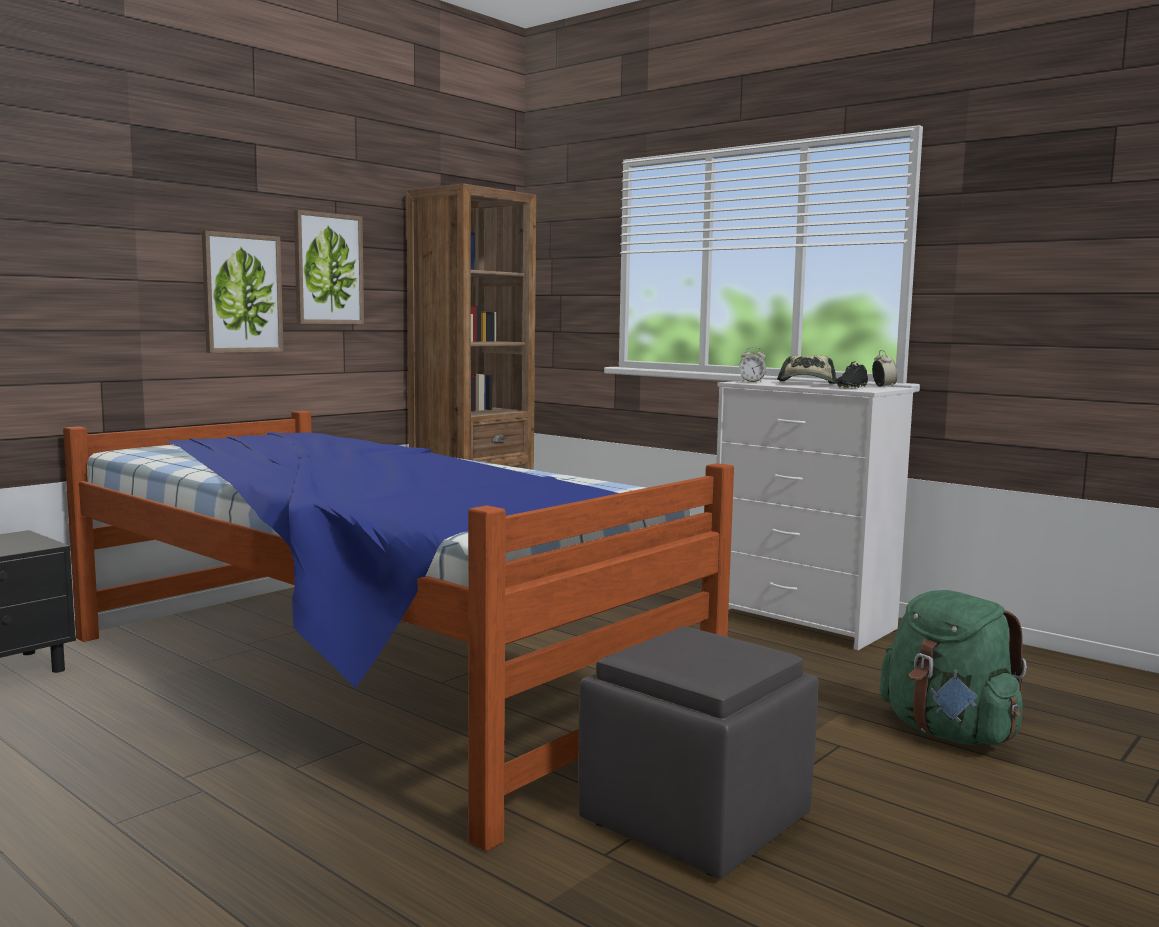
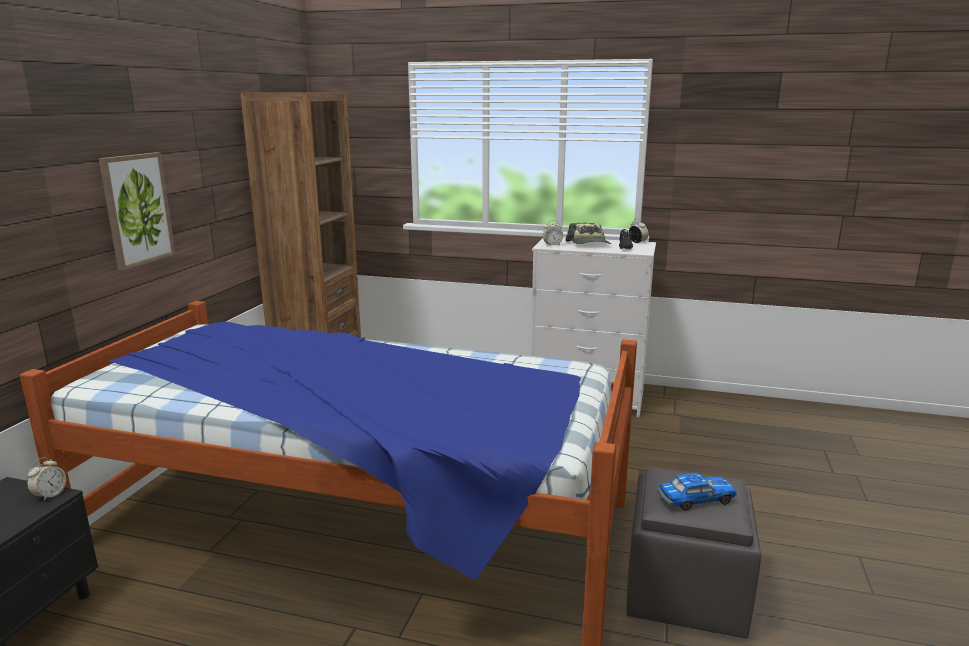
camera: 25 degrees left, 10 degrees up
picture [294,210,364,324] -> none
green backpack [880,590,1027,745] -> none
none -> alarm clock [27,457,66,502]
none -> toy car [657,473,737,511]

